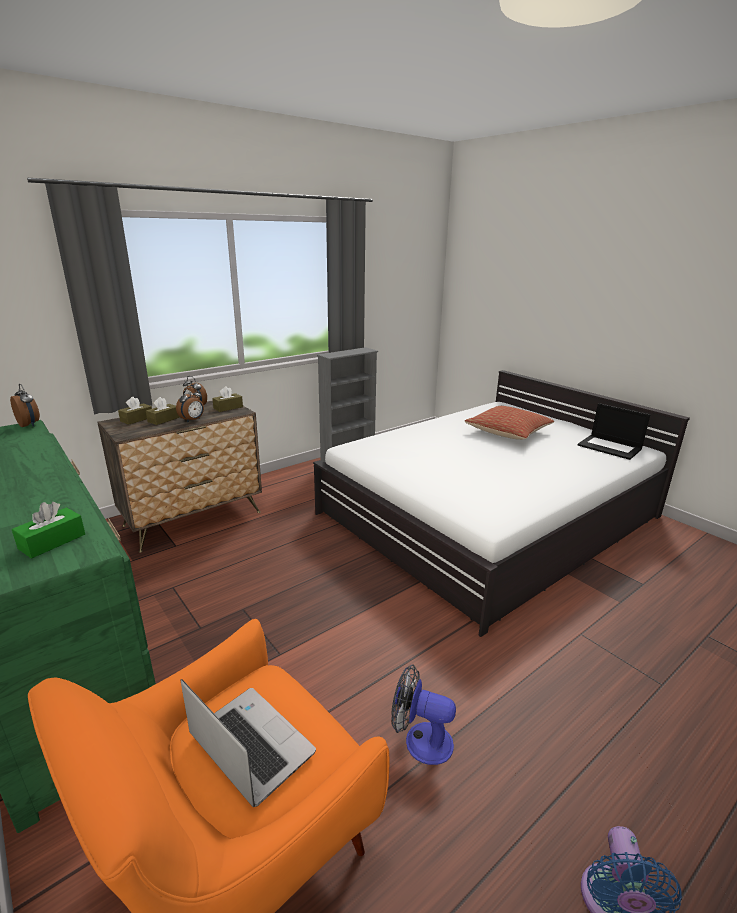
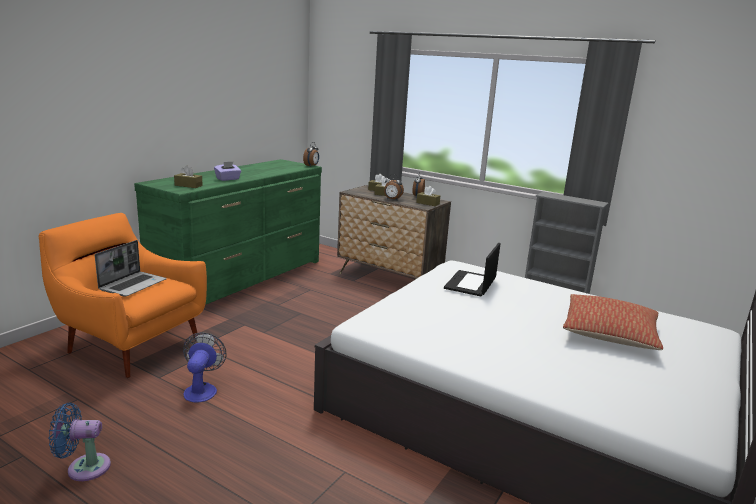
camera: 70 degrees right, 5 degrees down
green tissue box [12,502,85,558] -> brown tissue box [174,166,203,188]
laptop [578,403,650,460] -> laptop moved to [444,243,501,296]
none -> purple tissue box [214,161,241,181]

